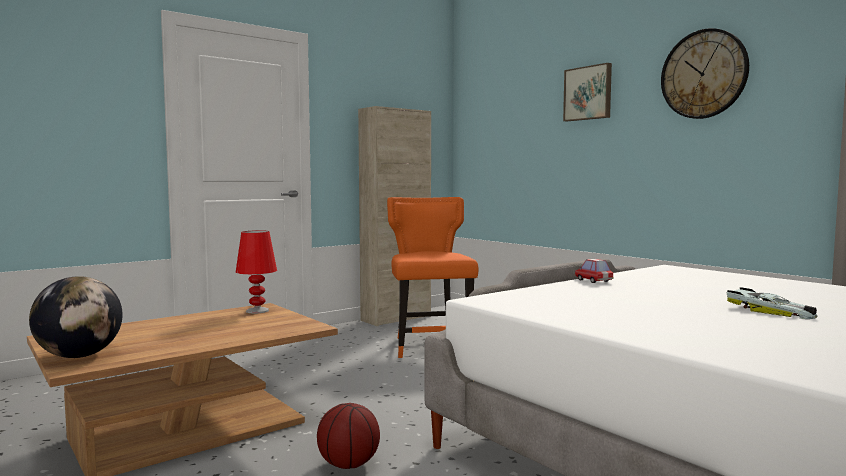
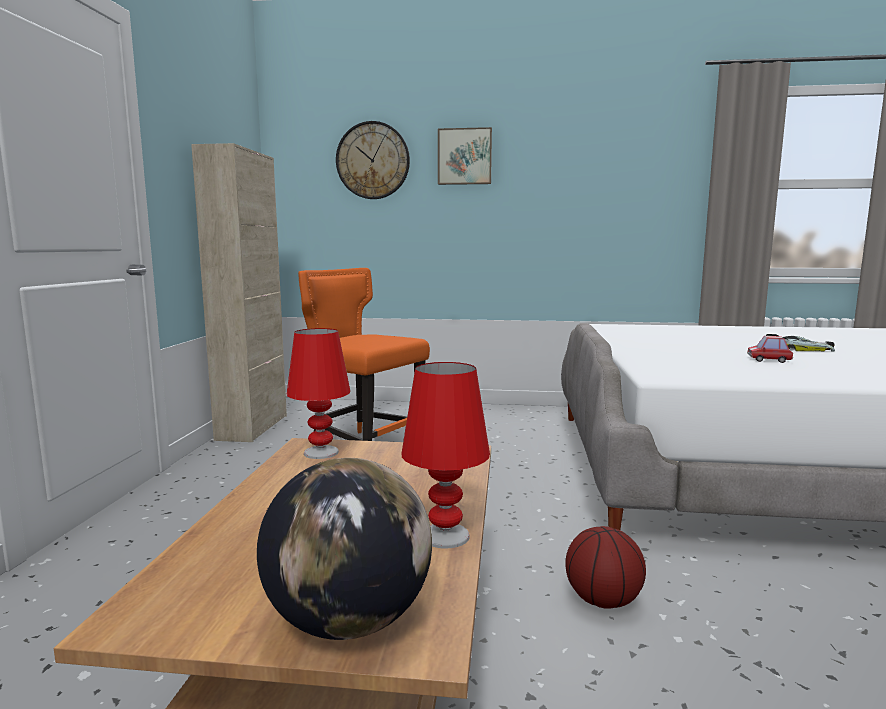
camera: 45 degrees left, 5 degrees up
toy car [575,259,613,283] -> toy car moved to [747,336,793,363]
wall clock [661,28,749,119] -> wall clock moved to [336,121,410,199]
none -> red table lamp [401,362,490,549]

